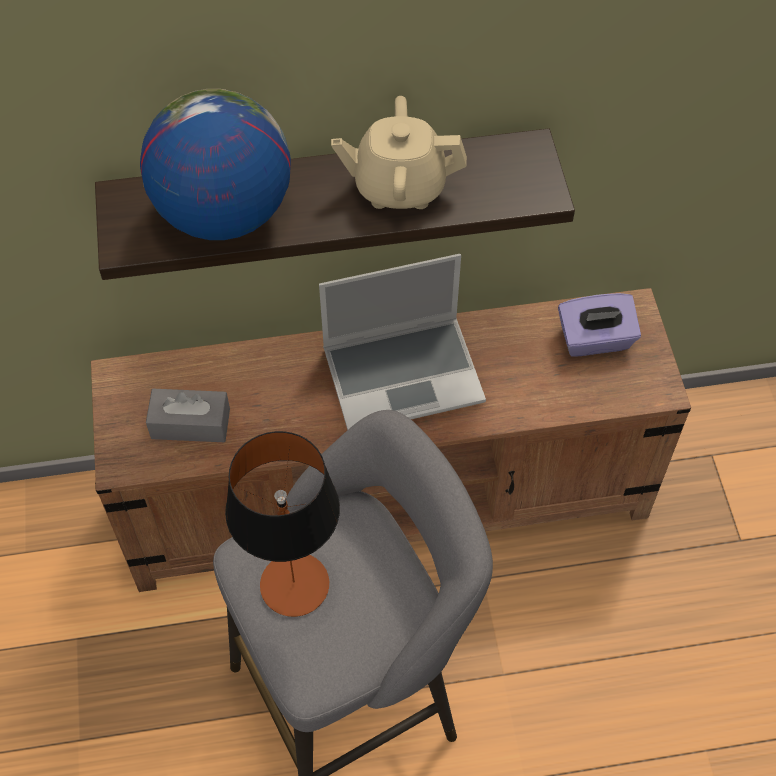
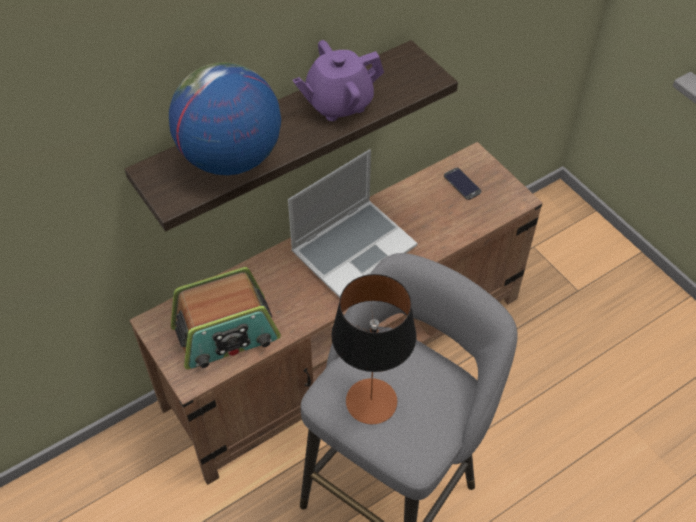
camera: 25 degrees left, 5 degrees down
grey tissue box [146,389,230,442] -> radio [171,267,281,369]
beige teapot [331,96,467,209] -> purple teapot [293,40,384,121]
purple tissue box [558,293,641,357] -> phone [444,168,481,200]

